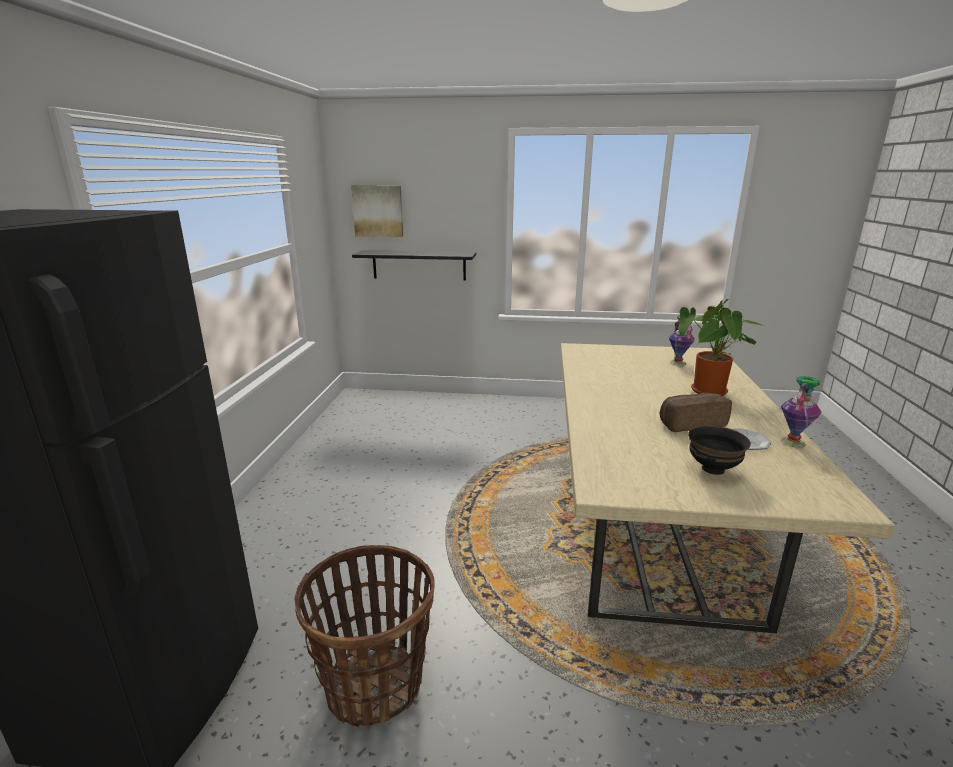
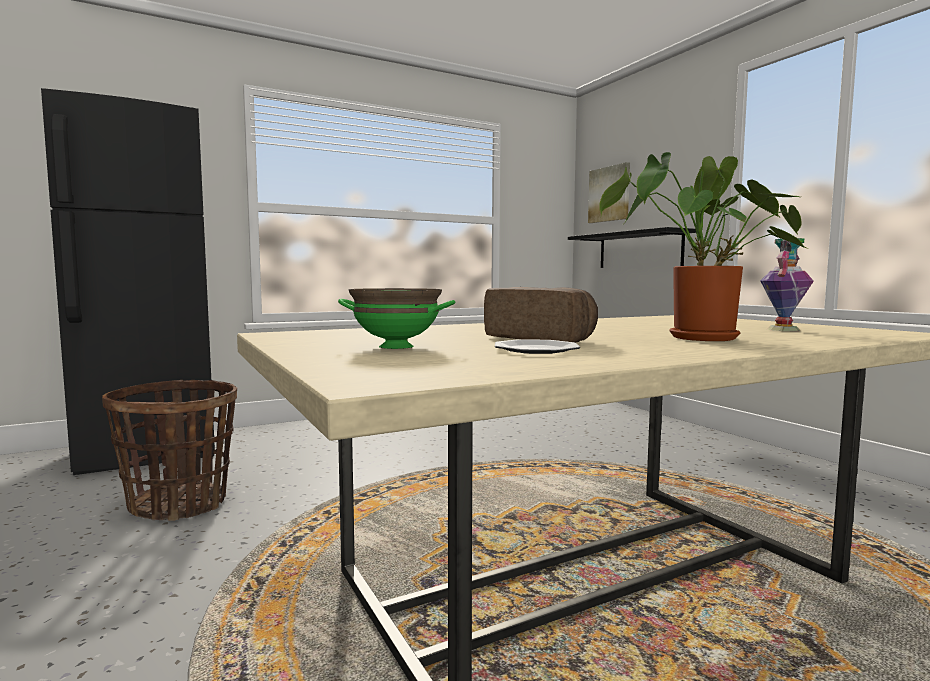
camera: 55 degrees right, 15 degrees down
black bowl [688,425,751,475] -> green bowl [338,288,455,349]
vase [781,376,822,448] -> none

